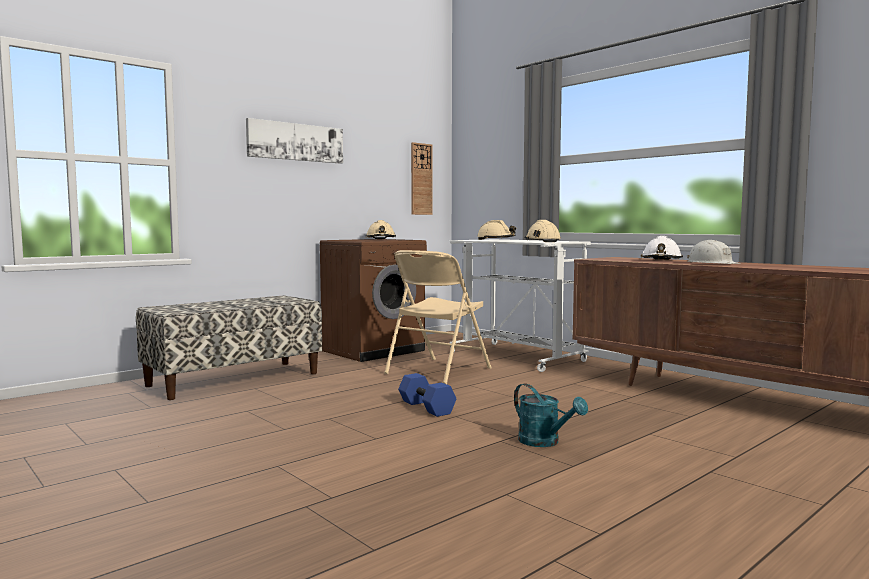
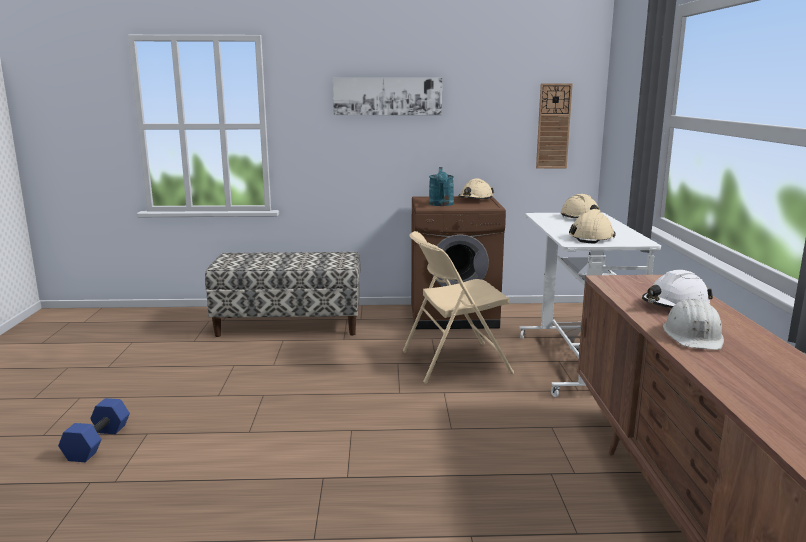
camera: 40 degrees right, 10 degrees up
blue dumbbell [398,373,456,417] -> blue dumbbell moved to [58,398,130,462]
turquoise watering can [514,384,588,447] -> turquoise watering can moved to [429,167,454,206]

